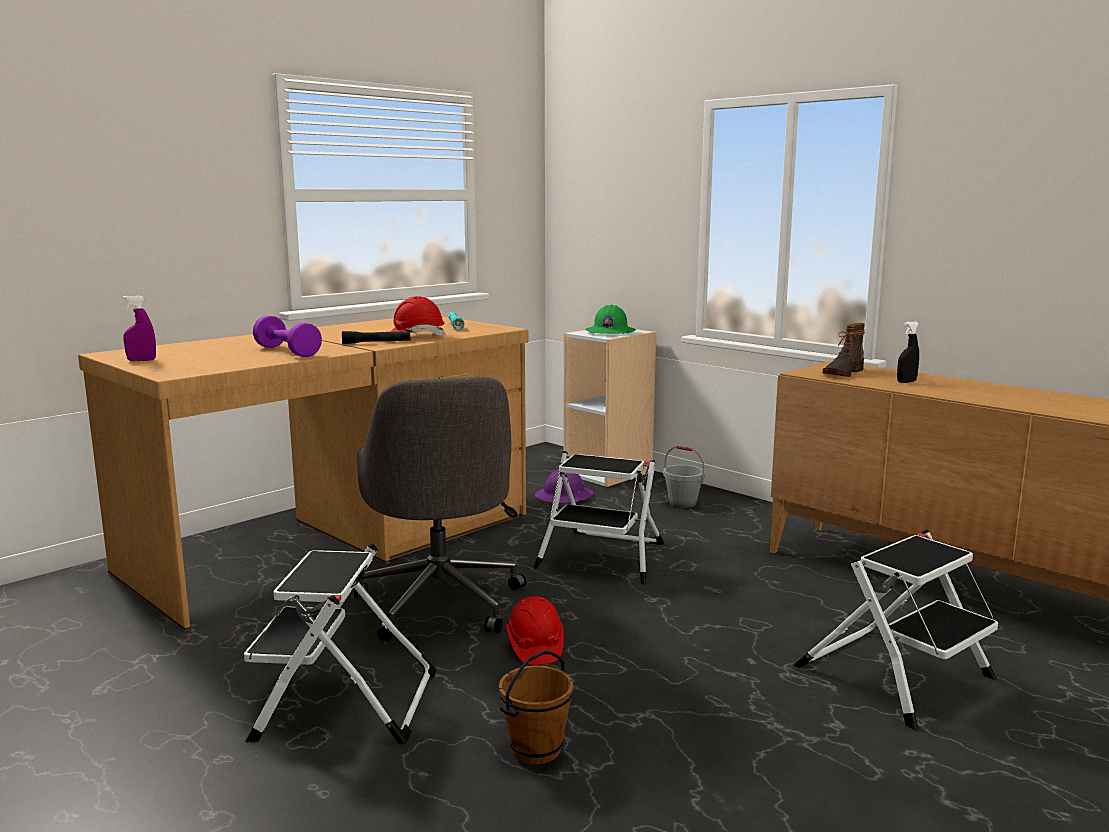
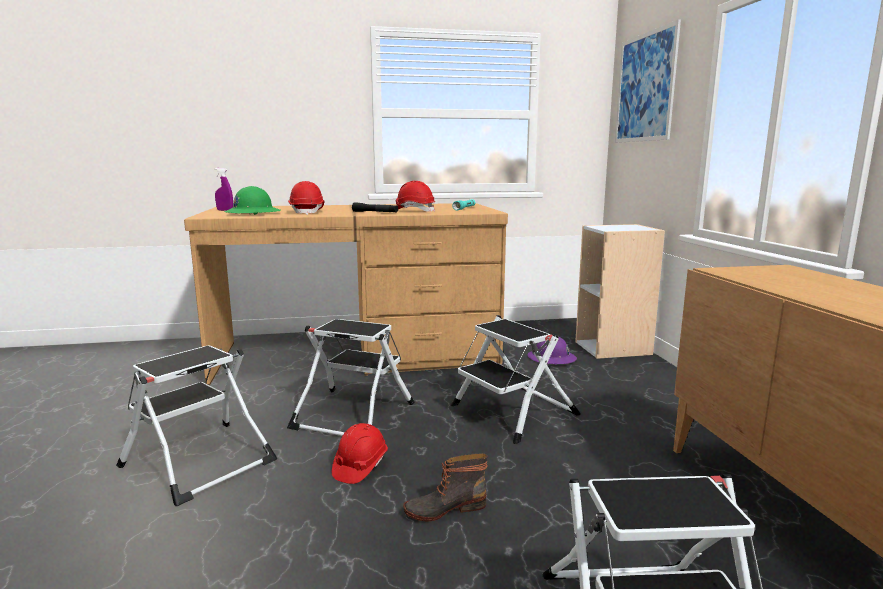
camera: 35 degrees right, 0 degrees up
purple dumbbell [253,315,322,357] -> red hard hat [288,181,324,215]
grey office chair [354,377,526,641] -> step ladder [287,319,415,436]
brown bucket [499,651,573,765] -> none
green hard hat [585,305,636,334] -> green hard hat moved to [224,186,281,215]
grey bucket [663,445,705,508] -> none
boot [822,323,865,377] -> boot moved to [403,453,488,521]
black spray bottle [897,321,919,383] -> none
none -> picture [615,19,681,143]

